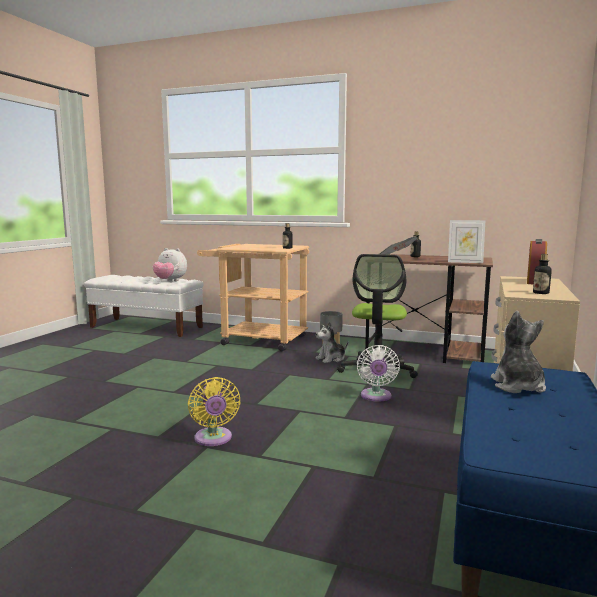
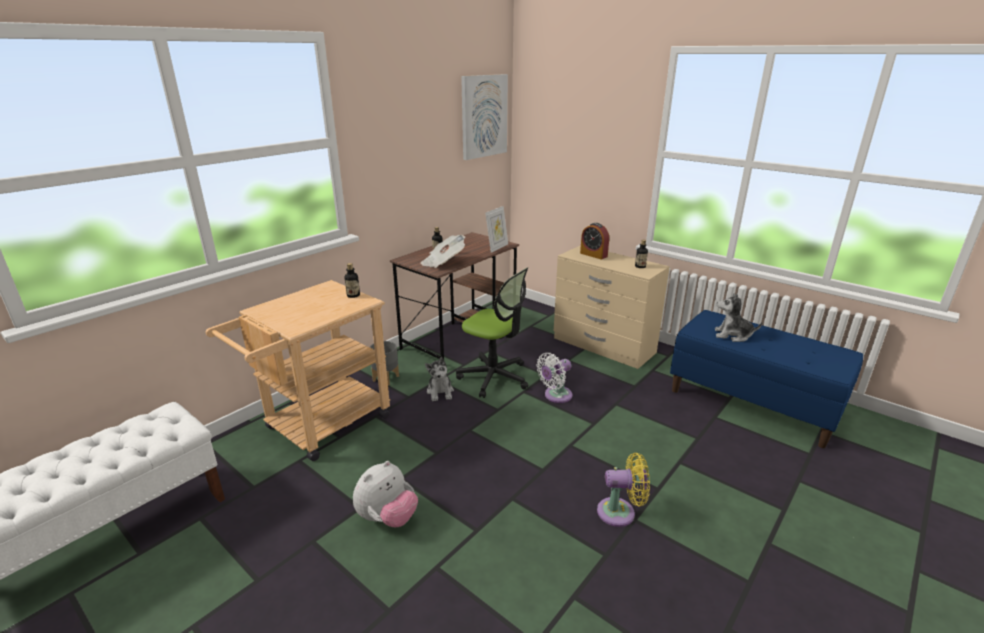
camera: 70 degrees left, 15 degrees up
plush toy [153,248,187,281] -> plush toy moved to [353,461,418,527]
white fan [357,345,400,402] -> white fan turned 120 degrees clockwise [536,353,573,403]
none -> picture [461,74,508,160]

